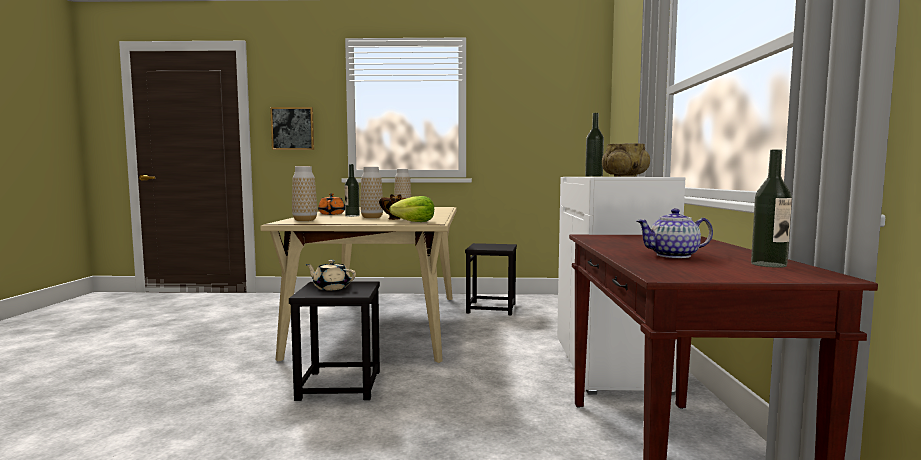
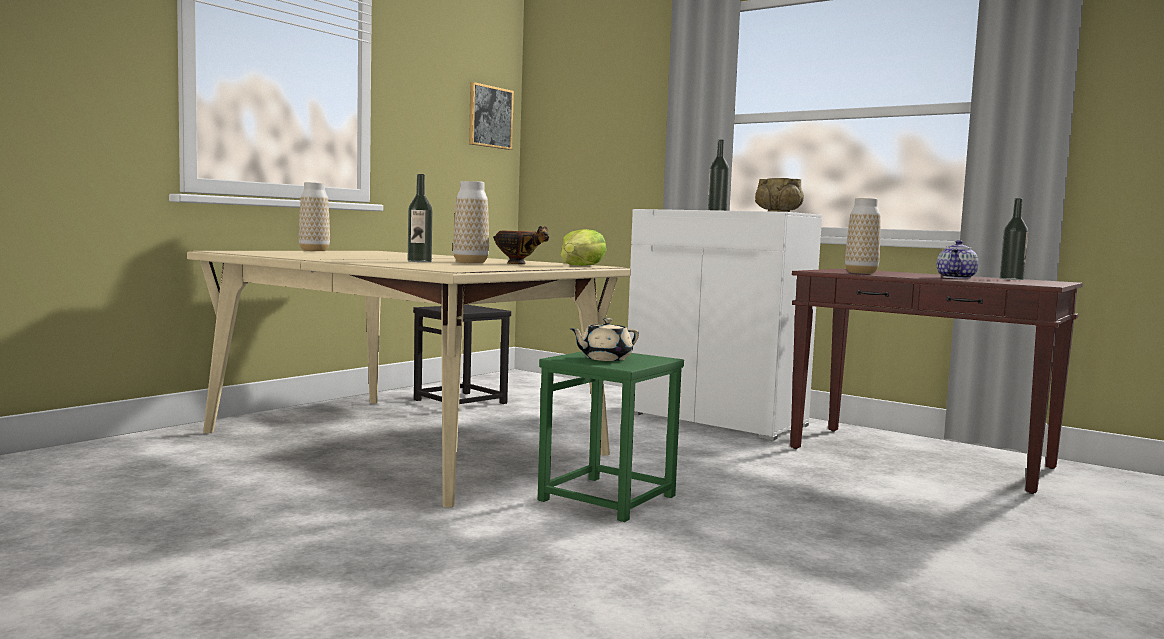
camera: 55 degrees left, 0 degrees up
picture [270,107,314,150] -> picture moved to [469,82,514,150]
black stool [289,281,380,401] -> green stool [538,351,684,522]
vase [292,166,317,221] -> vase moved to [845,198,880,274]
orange teapot [318,194,345,215] -> none

